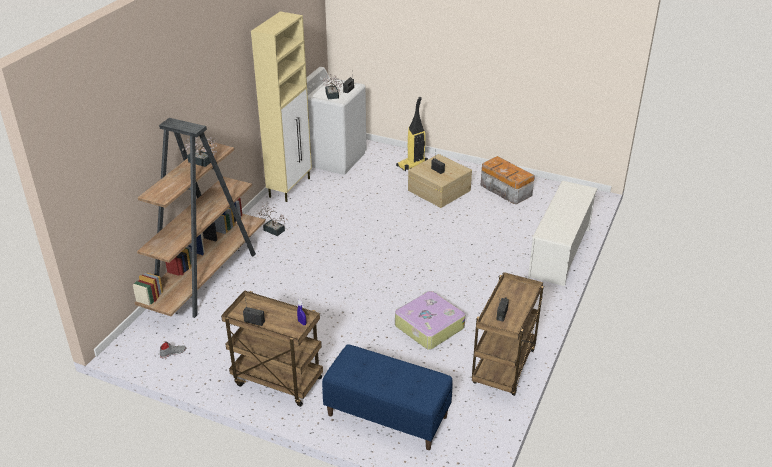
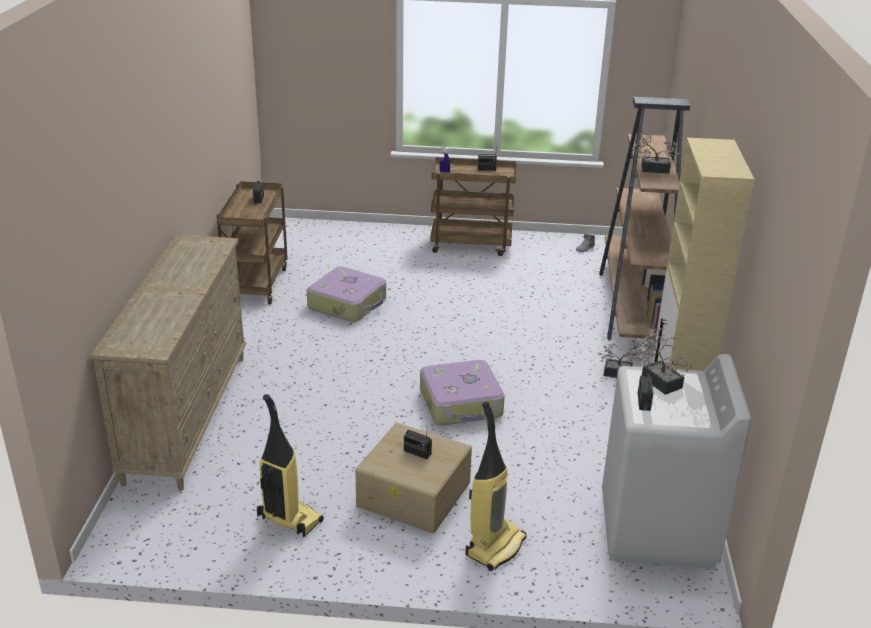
camera: 160 degrees right, 5 degrees down
blue bench [322,344,453,450] -> none
storage box [481,156,535,204] -> vacuum cleaner [257,394,324,537]
white shoe rack [528,181,598,286] -> beige dresser [90,235,246,491]
none -> suitcase [420,360,505,425]

